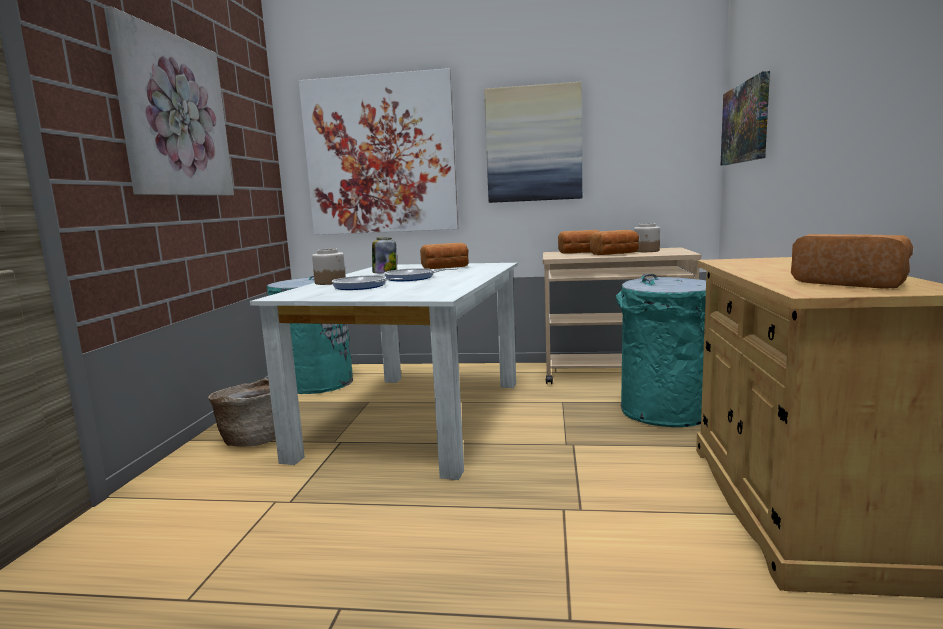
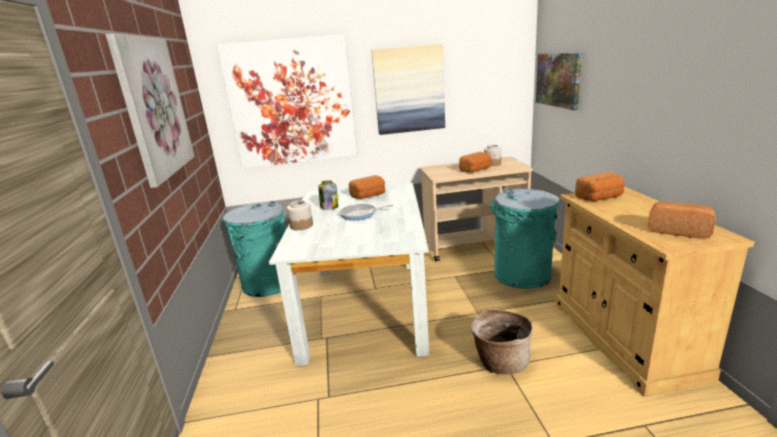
camera: 15 degrees left, 10 degrees up
basket [208,378,276,447] -> basket moved to [471,308,533,374]
frying pan [332,275,403,290] -> none
bread [558,230,600,254] -> bread moved to [575,172,625,201]

